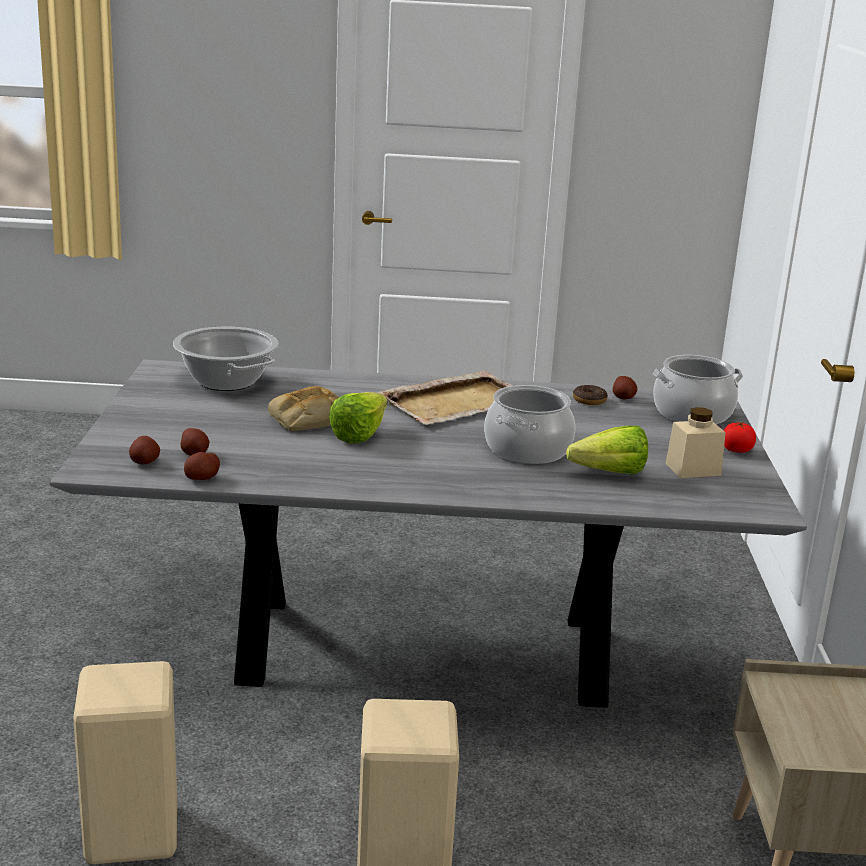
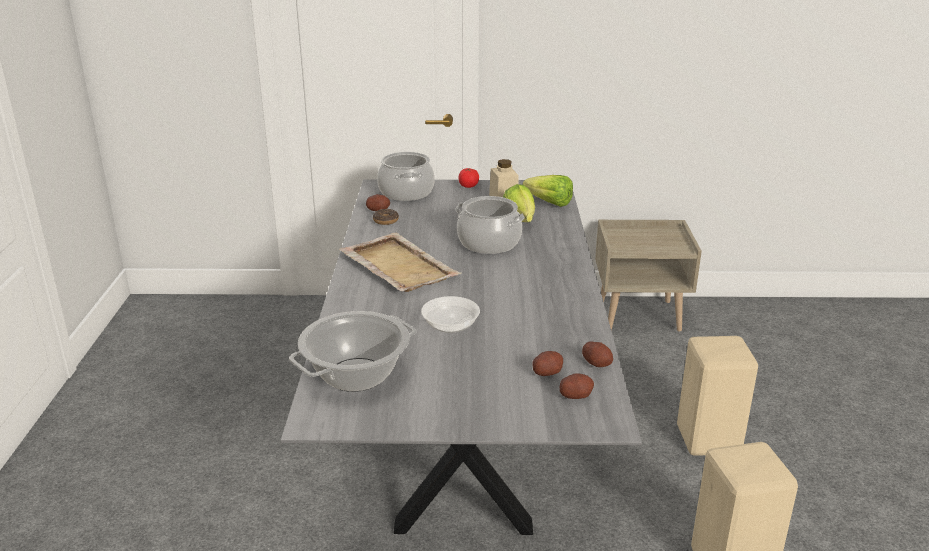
camera: 90 degrees left, 5 degrees up
bread [268,386,339,431] -> bowl [421,296,480,333]
lettuce [329,392,387,444] -> lettuce moved to [523,175,573,207]

